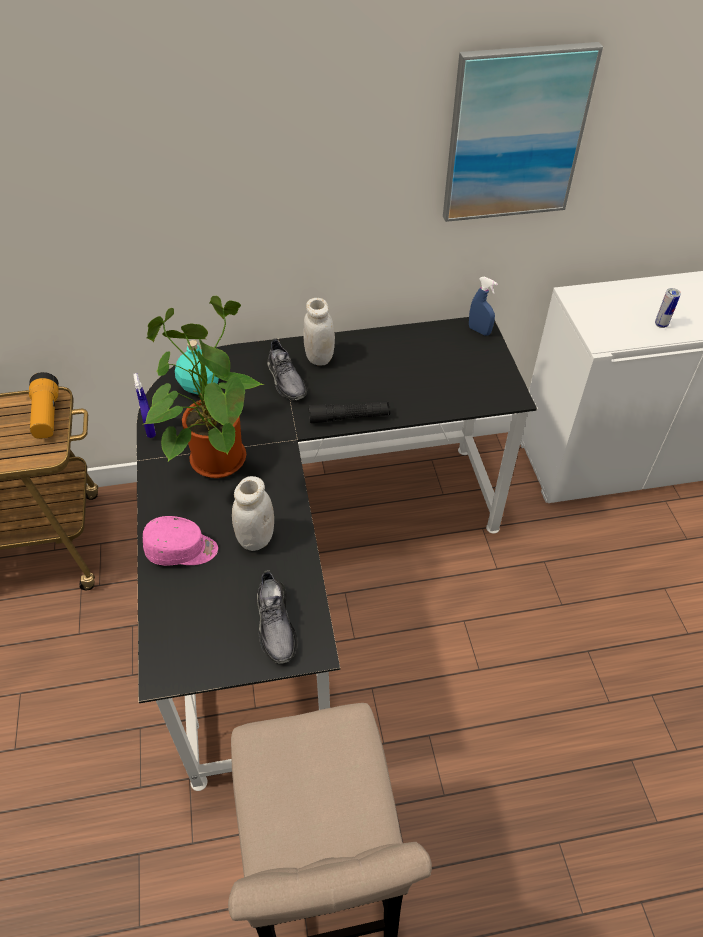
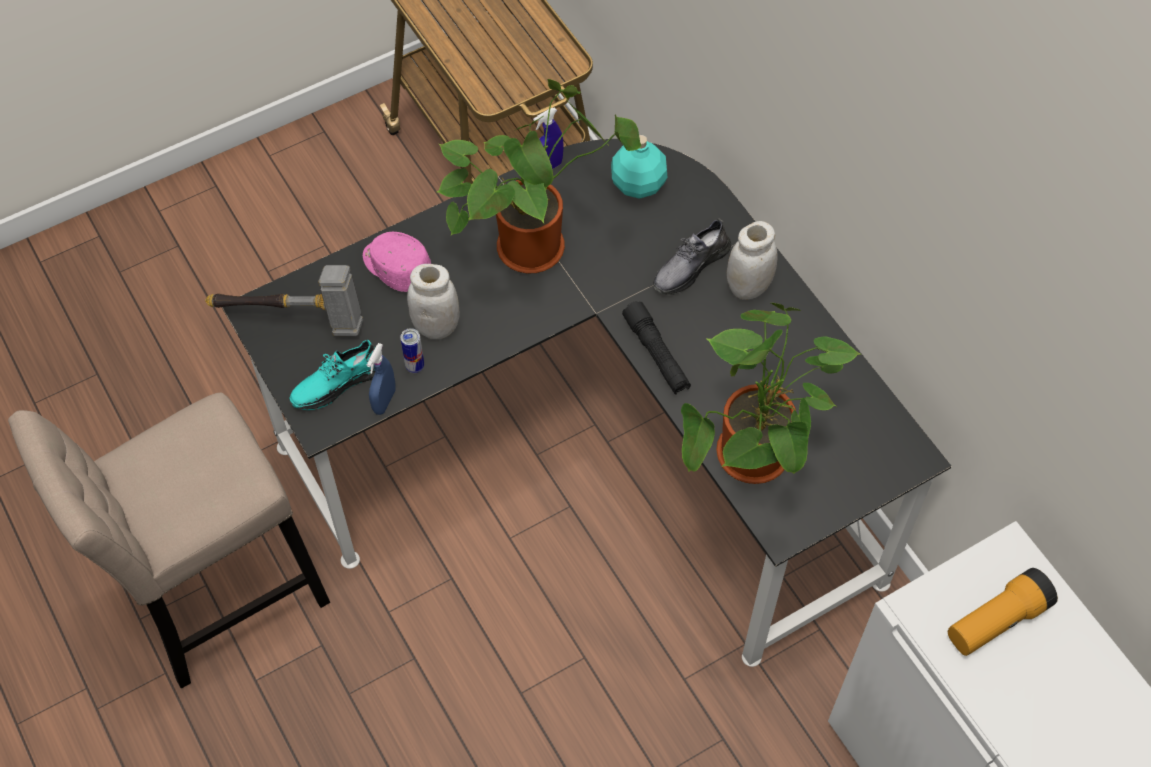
camera: 70 degrees right, 10 degrees up
flashlight [29,372,59,439] -> flashlight moved to [948,568,1058,656]
pink cap [143,516,218,565] -> pink cap turned 150 degrees clockwise [363,232,431,292]
grey shoe [257,570,297,664] -> turquoise shoe [290,339,375,410]
picture [443,42,603,222] -> none
blue spray bottle [469,276,498,336] -> blue spray bottle moved to [367,343,396,415]
can [655,288,681,328] -> can moved to [400,328,424,373]
none -> hammer [205,265,363,336]
none -> potted plant [681,303,860,484]

